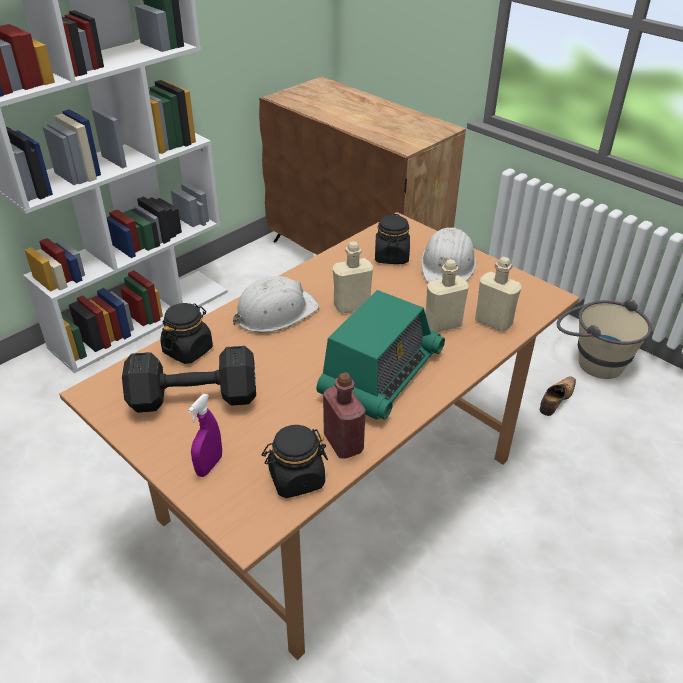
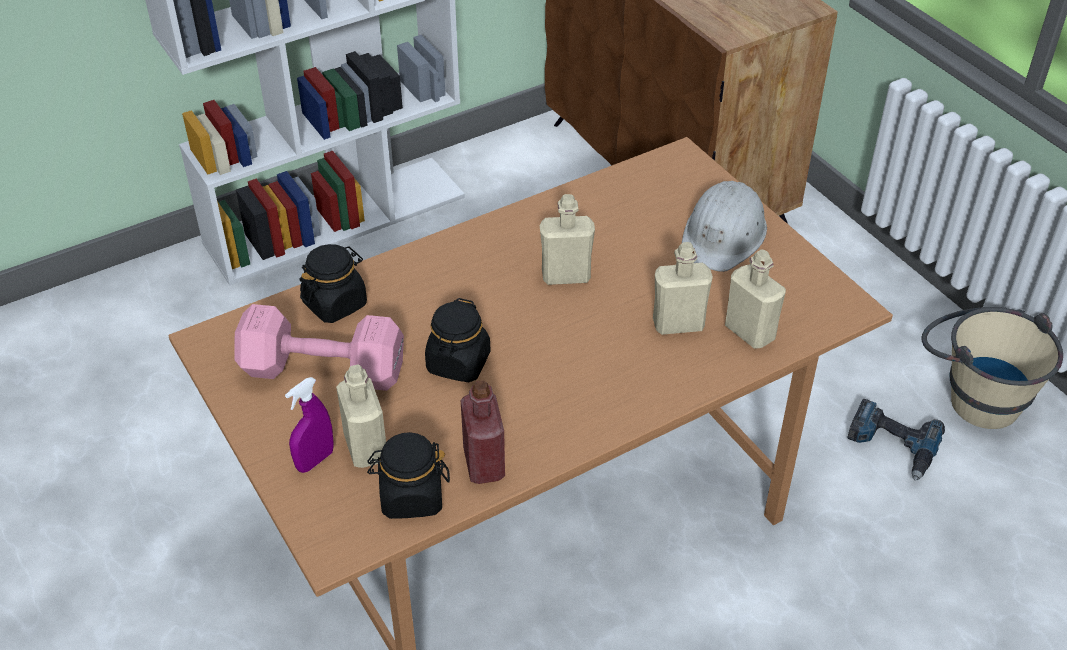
camera: 15 degrees right, 5 degrees up
black dumbbell [122,346,256,413] -> pink dumbbell [234,304,404,391]
white hard hat [233,276,319,332] -> none
radio [316,290,445,420] -> none
black jar [375,214,410,264] -> black jar moved to [425,298,491,382]
shoe [540,376,576,416] -> power drill [847,399,945,481]
none -> beige bottle [336,364,386,468]

